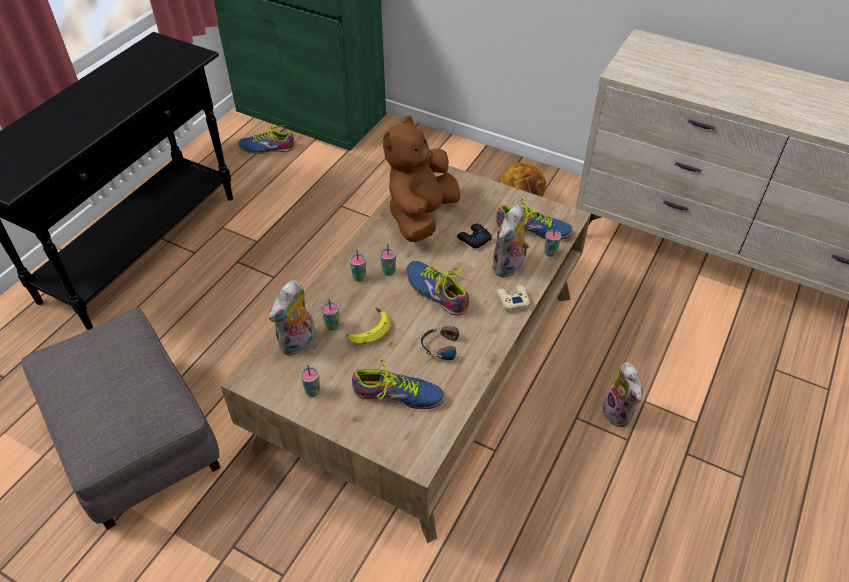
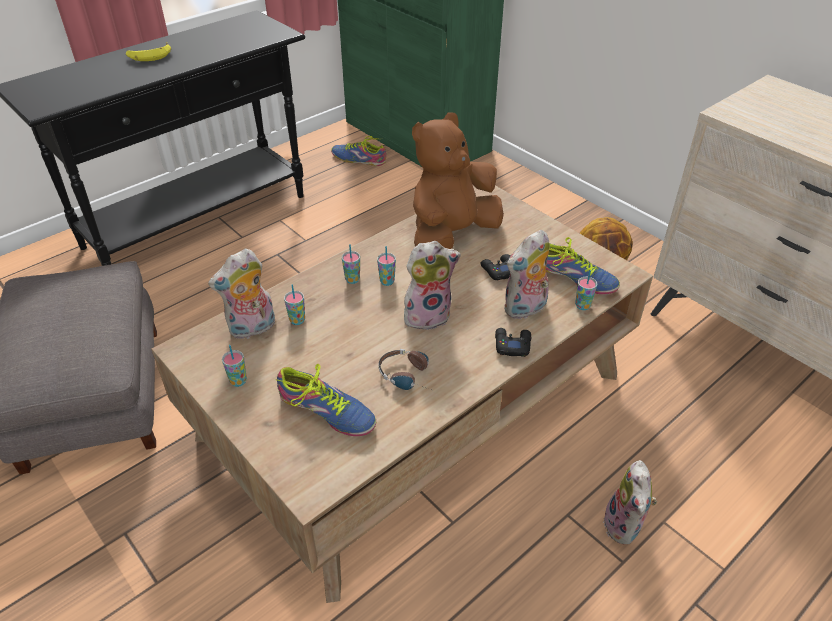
camera: 20 degrees right, 5 degrees down
banana [346,307,391,344] -> banana moved to [126,42,171,61]
shoe [406,261,469,316] -> plush toy [404,241,461,332]
beige game controller [497,285,530,311] -> black game controller [495,328,531,357]

